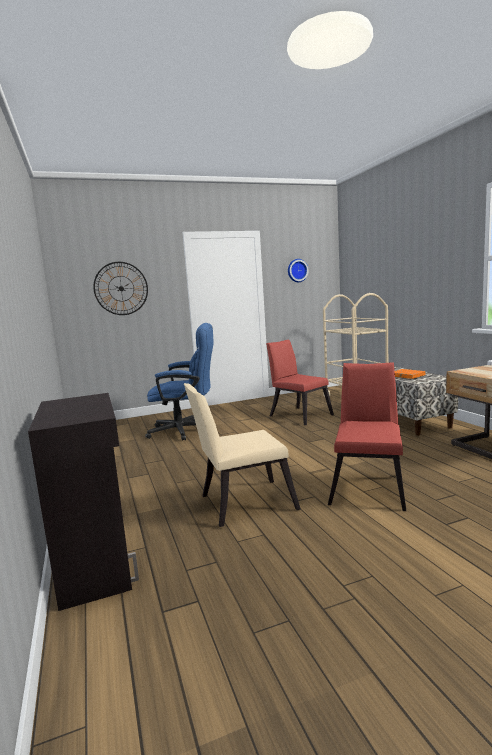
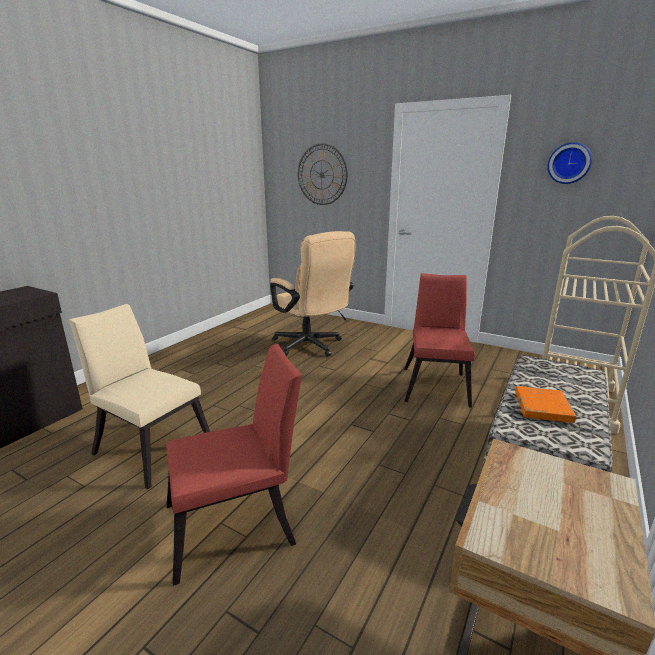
camera: 50 degrees right, 10 degrees up
blue office chair [145,323,213,441] -> beige office chair [270,231,356,357]

